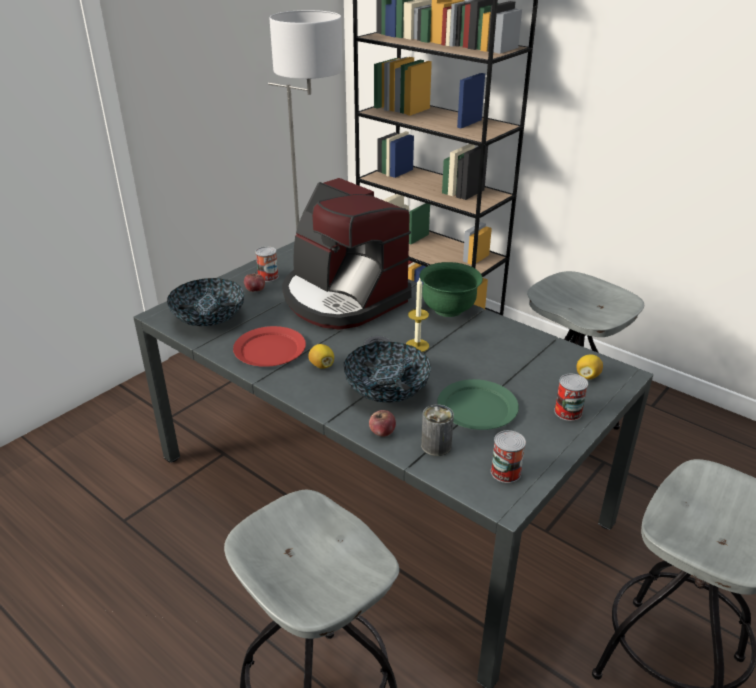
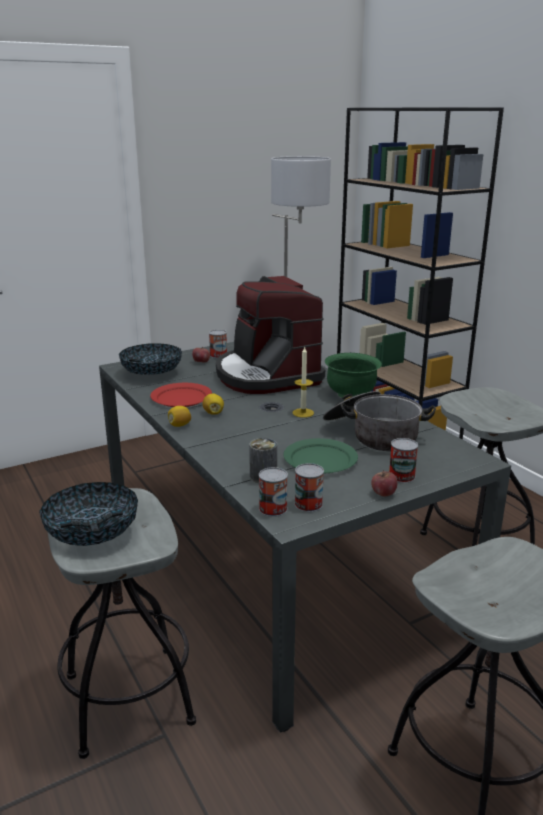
camera: 20 degrees right, 10 degrees down
bowl [344,341,431,403] -> bowl moved to [39,482,138,546]
apple [369,410,396,437] -> apple moved to [371,470,397,496]
lemon [577,354,603,379] -> lemon moved to [168,406,191,427]
none -> can [259,467,288,517]
none -> cooking pot [323,391,436,451]

